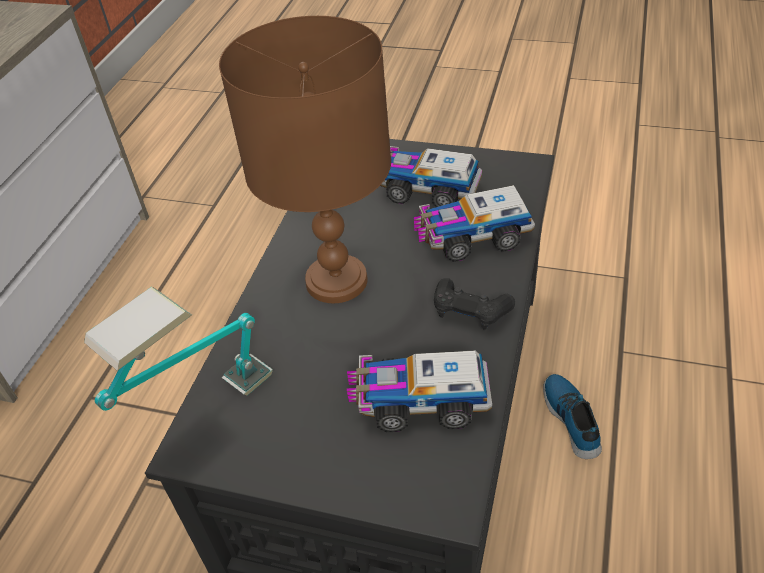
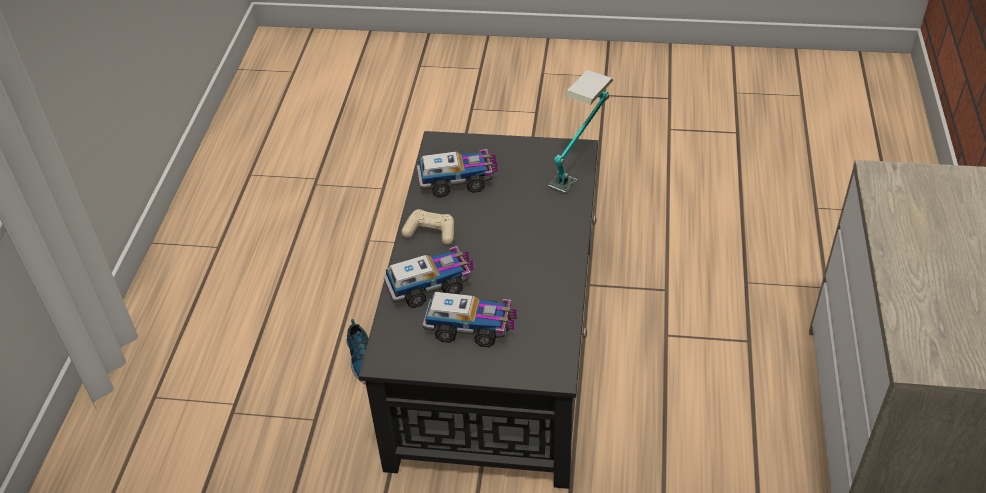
camera: 170 degrees right, 0 degrees up
brown table lamp [219,16,391,303] -> none
black game controller [434,278,515,330] -> beige game controller [401,209,454,245]

